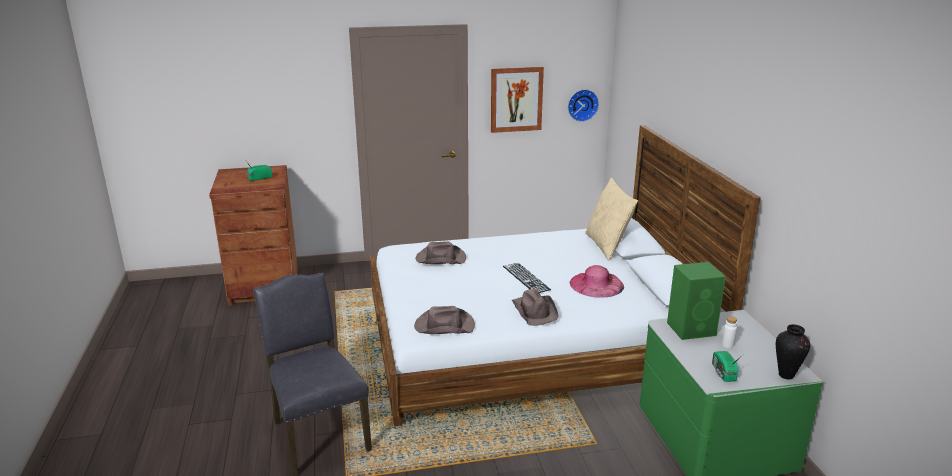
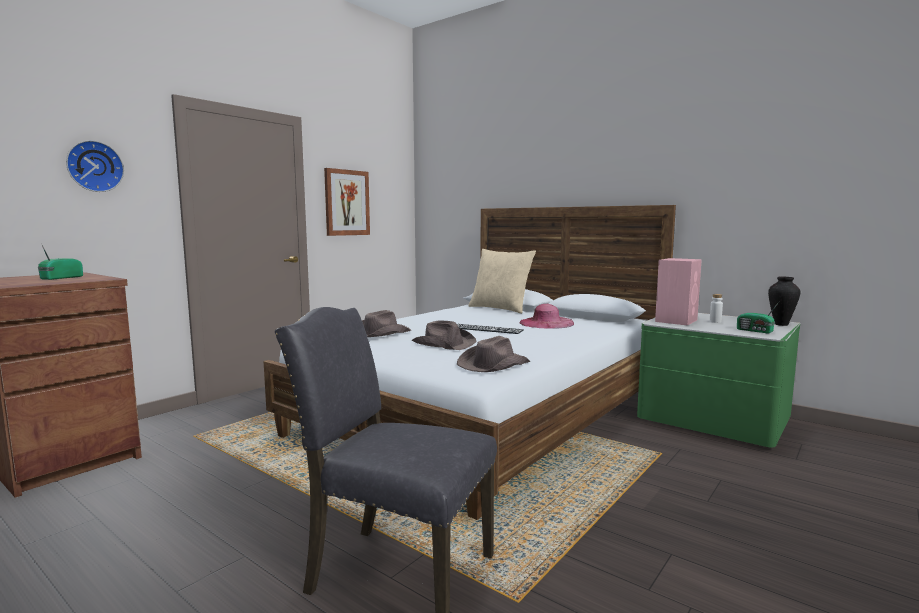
camera: 40 degrees left, 15 degrees down
brown hat [512,289,559,326] -> brown hat moved to [411,321,477,350]
wall clock [568,89,599,122] -> wall clock moved to [66,140,124,192]
green speaker [667,262,726,340] -> pink speaker [655,258,702,326]

